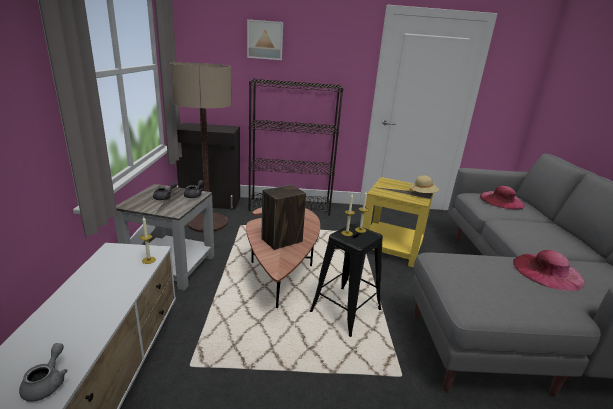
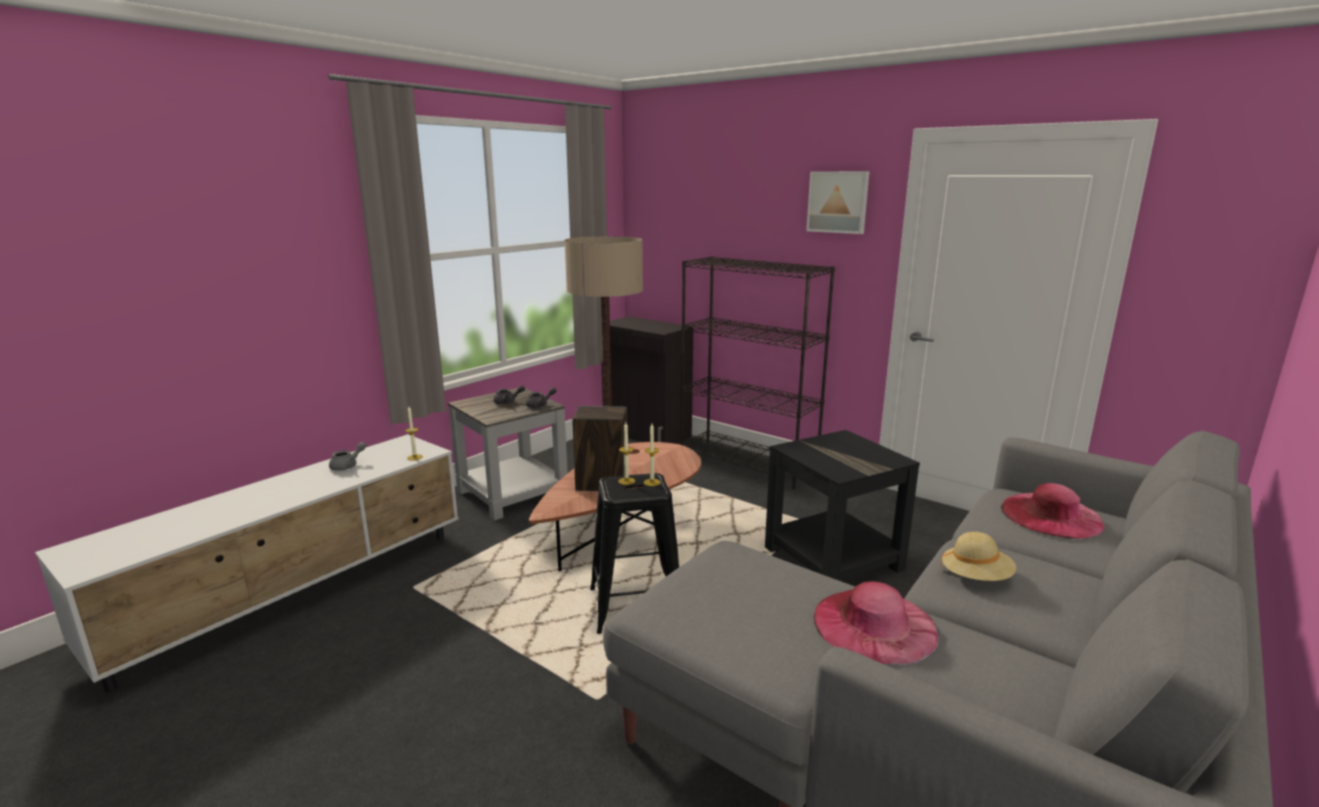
camera: 40 degrees right, 5 degrees down
grey teapot [19,343,68,402] -> grey teapot moved to [329,442,366,471]
picture [247,19,283,60] -> picture moved to [806,171,870,234]
yellow side table [363,177,433,268] -> black side table [765,430,920,581]
beige hat [410,175,439,193] -> beige hat moved to [940,532,1016,581]

